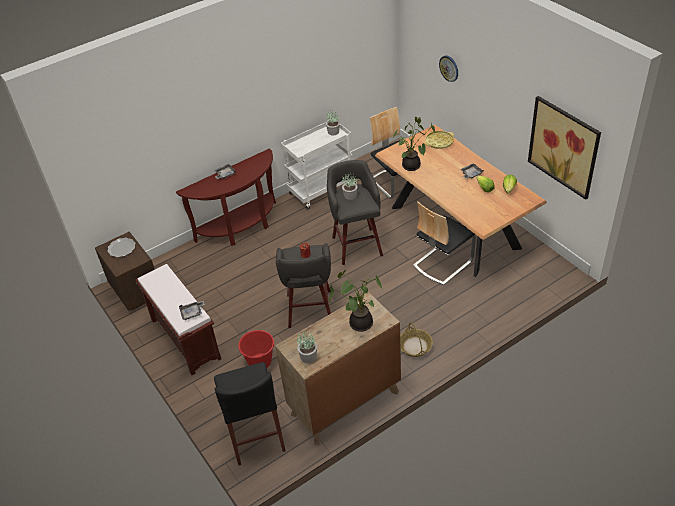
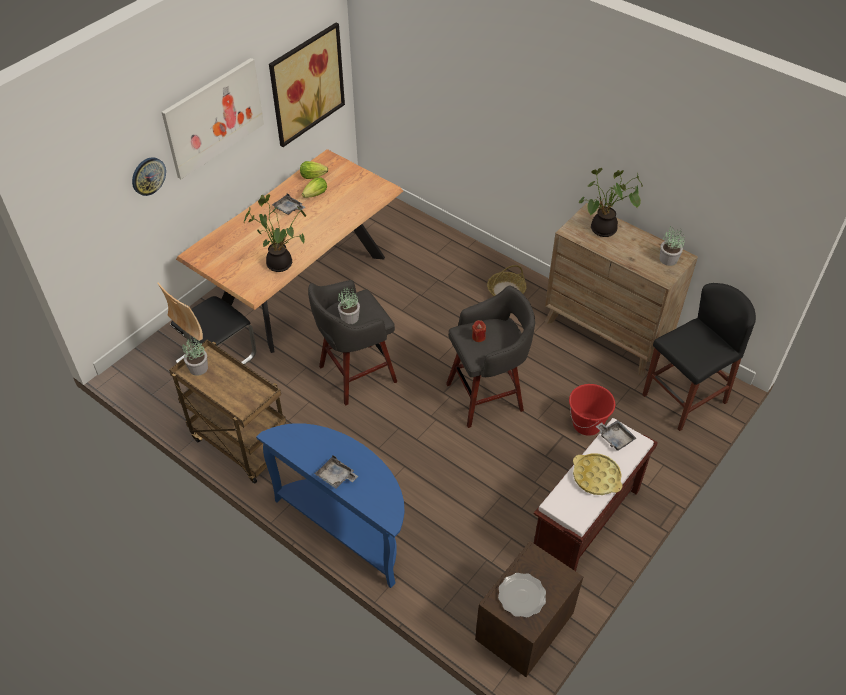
camera: 110 degrees left, 5 degrees up
brown console table [176,148,276,246] -> blue console table [256,423,405,588]
white cart [281,120,353,210] -> brown cart [169,340,286,484]
chair [413,201,476,285] -> none
yellow tray [425,131,454,149] -> yellow tray moved to [573,453,623,495]
none -> picture [162,58,264,179]

